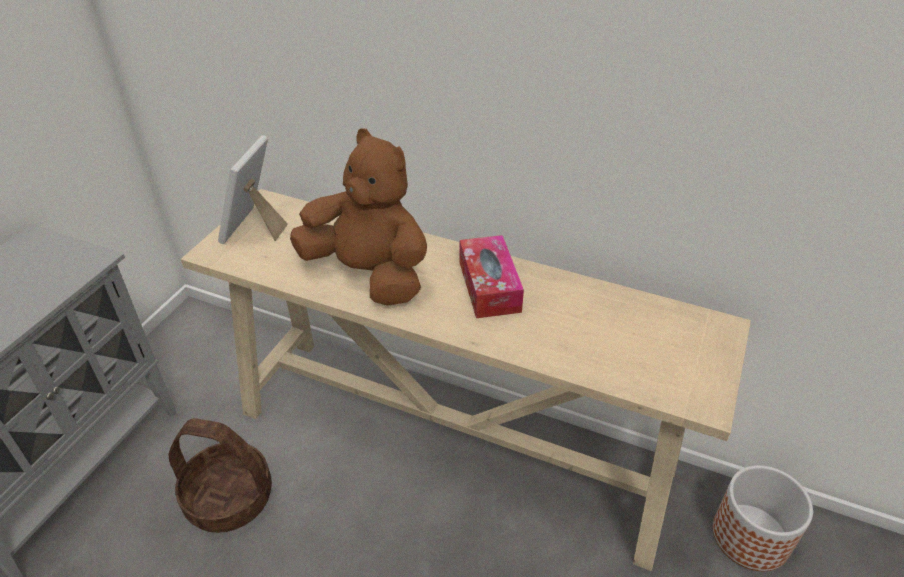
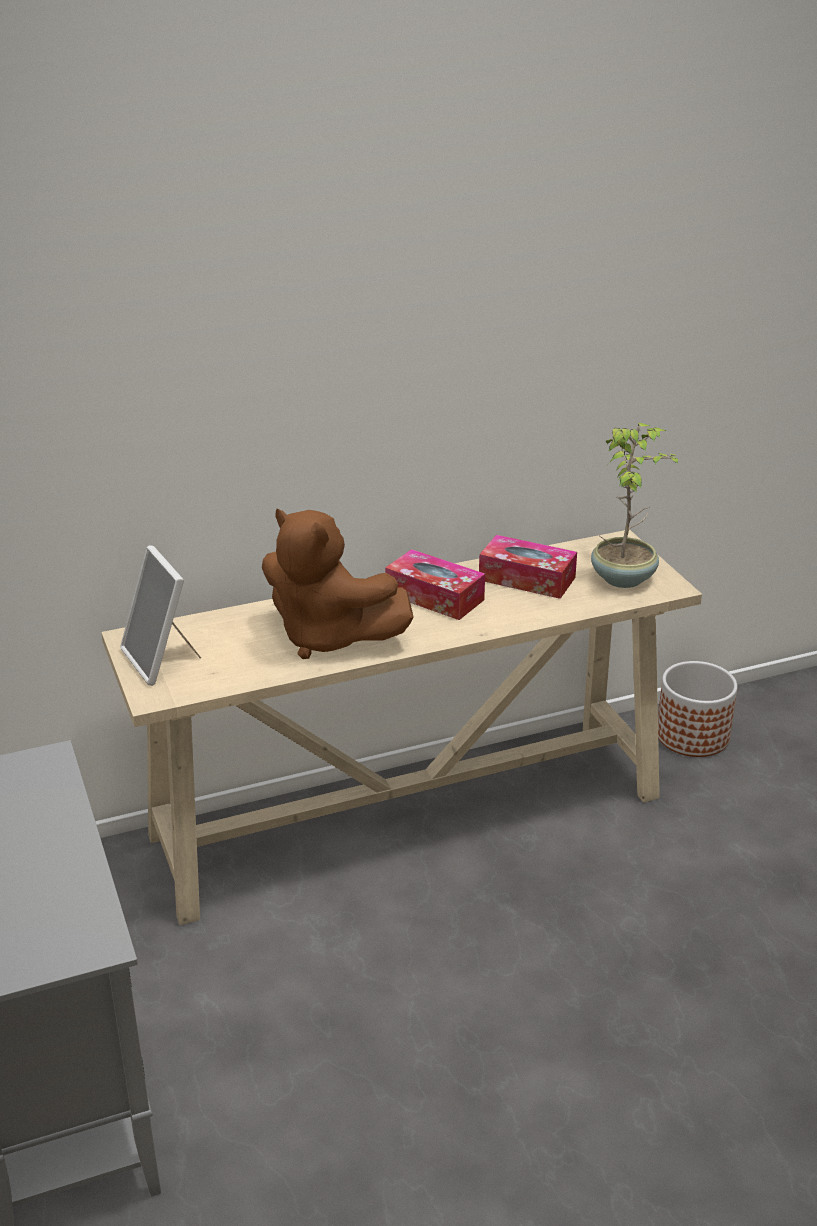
camera: 45 degrees left, 10 degrees down
basket [168,418,272,533] -> none
brown plush toy [290,128,427,306] -> brown plush toy turned 135 degrees counterclockwise [262,509,413,659]
none -> tissue box [479,535,577,599]
none -> potted plant [591,423,680,588]

